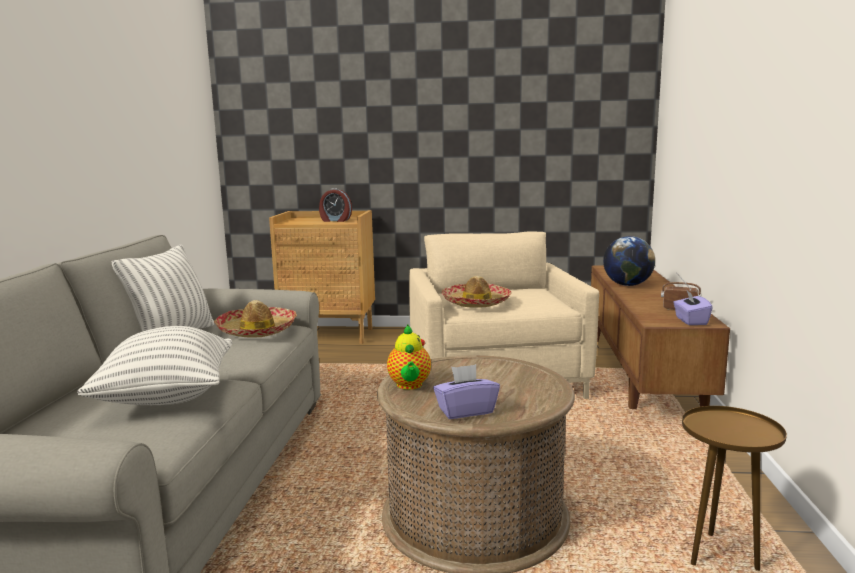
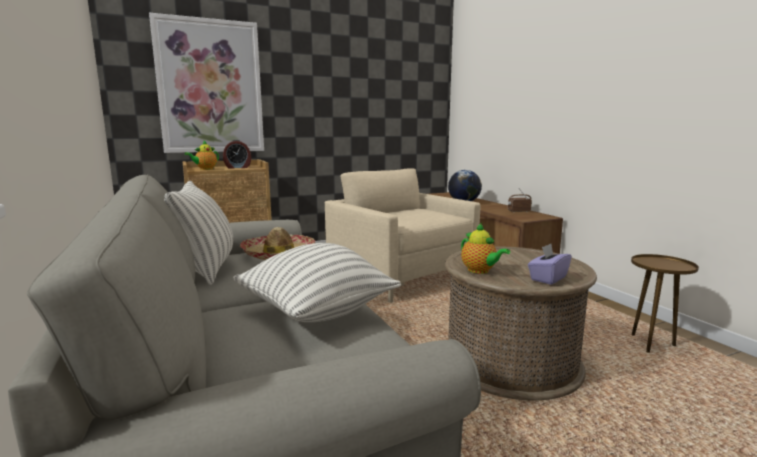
camera: 30 degrees left, 0 degrees up
hat [441,276,512,308] -> none
purple tissue box [673,291,713,325] -> none
none -> picture [149,13,264,153]
none -> teapot [184,141,219,170]

